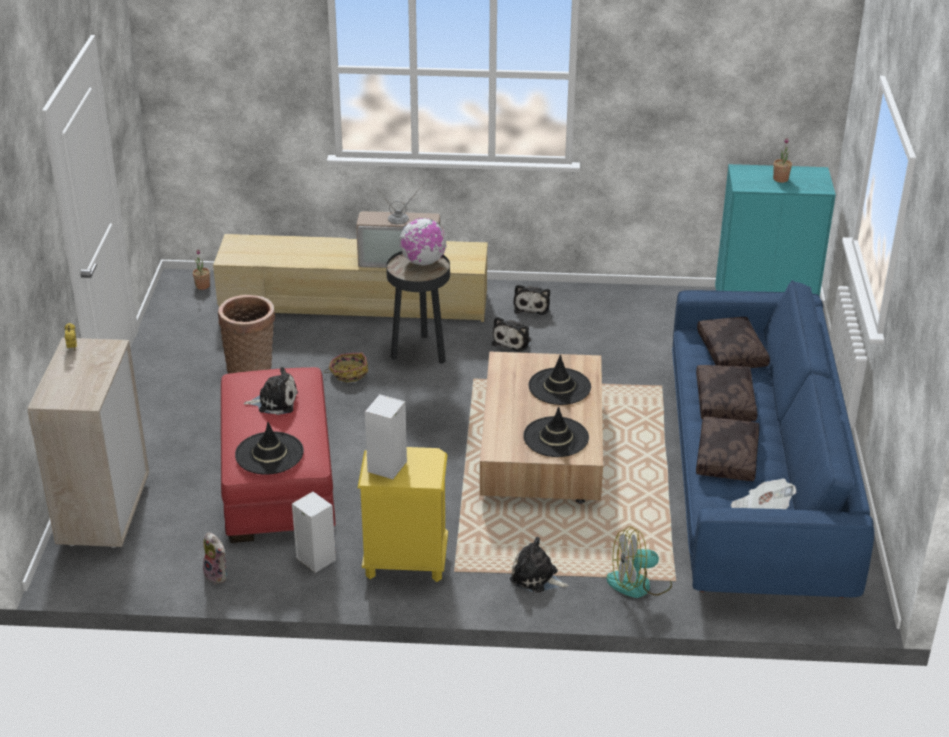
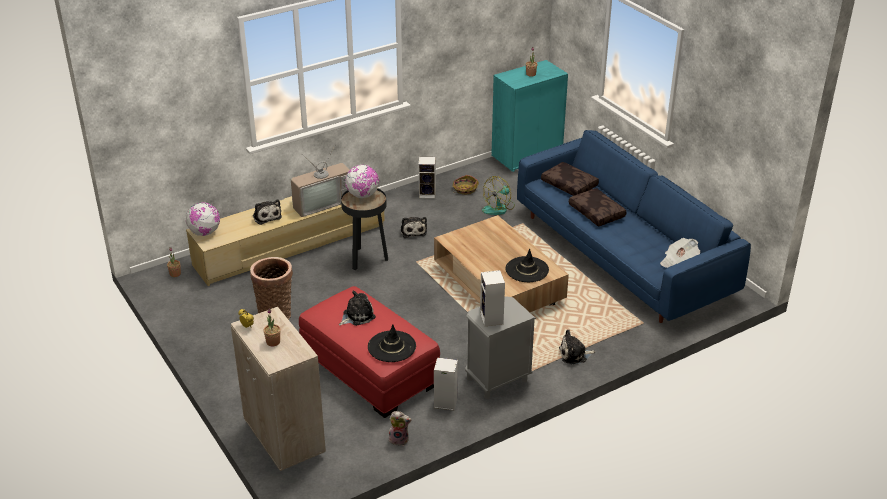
camera: 35 degrees left, 0 degrees up
basket [324,353,368,382] -> basket moved to [453,175,479,195]
yellow nightstand [358,447,448,582] -> grey nightstand [465,296,536,399]
plush toy [513,285,550,315] -> plush toy moved to [253,199,282,225]
black hat [528,354,591,405] -> none
fan [606,526,672,598] -> fan moved to [482,176,515,215]
brown pillow [696,417,759,481] -> none
none -> globe [186,202,220,236]
none -> potted plant [264,308,281,347]
none -> speaker [419,157,436,199]

